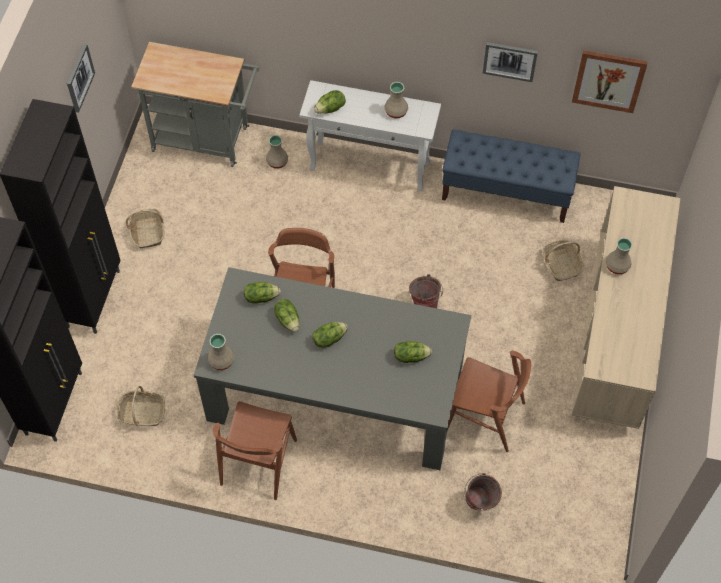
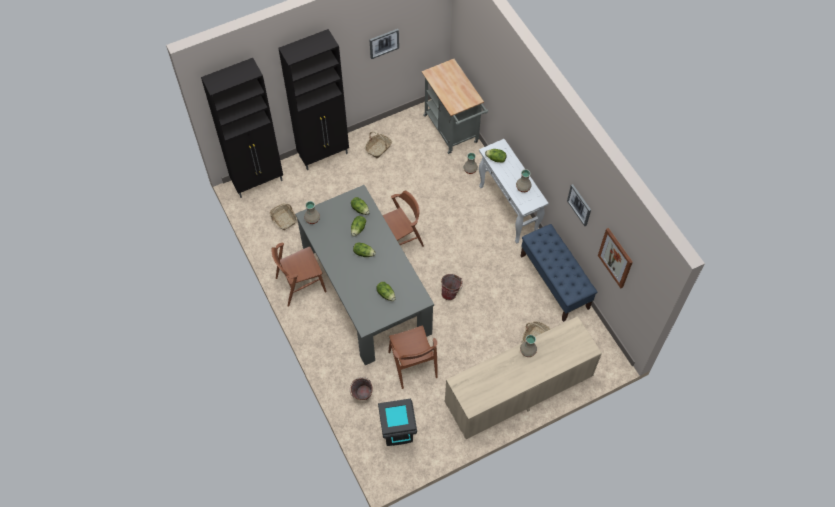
camera: 50 degrees right, 0 degrees up
none -> grey trash can [378,399,417,446]

